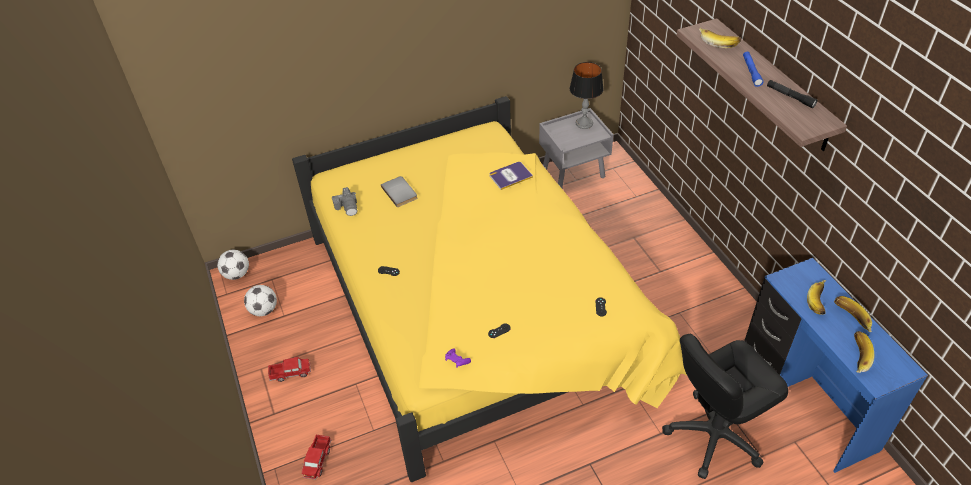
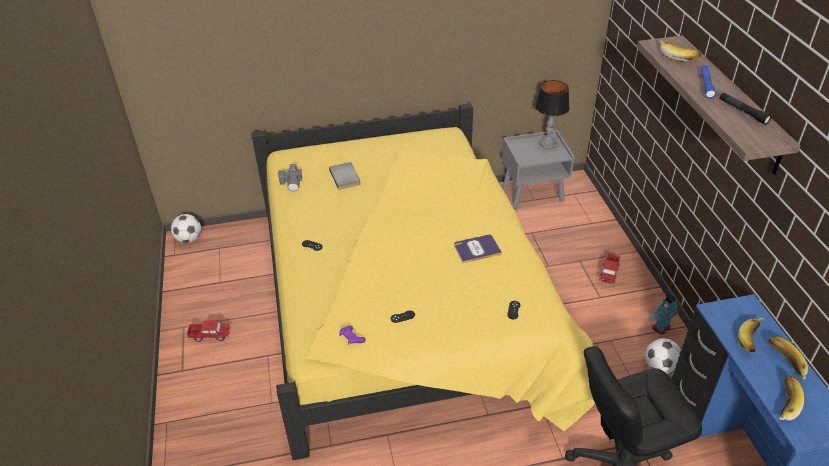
camera: 10 degrees right, 5 degrees down
football [244,285,277,316] -> football moved to [645,338,681,374]
toy truck [302,435,331,480] -> toy truck moved to [599,253,620,285]
book [490,162,533,190] -> book moved to [454,235,502,263]
none -> toy robot [649,294,678,335]

